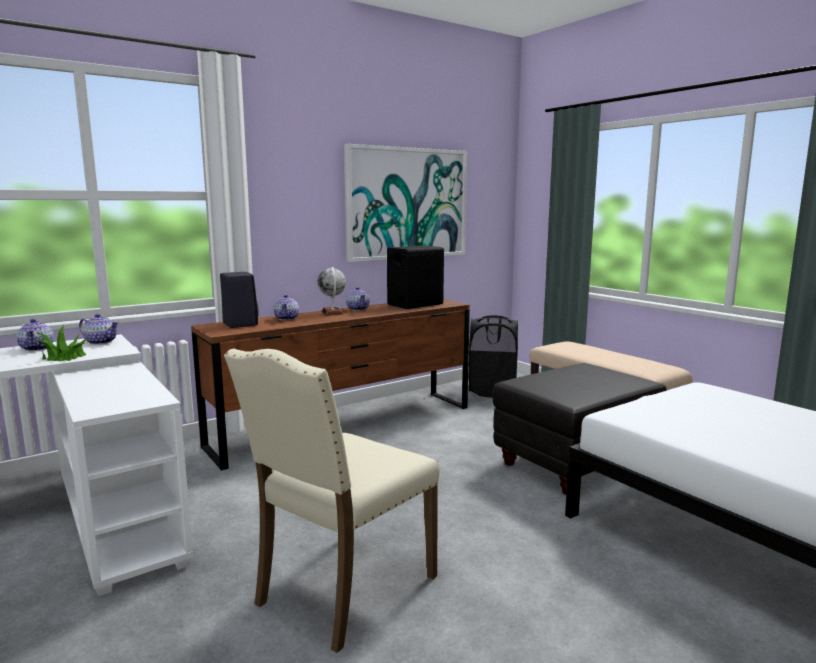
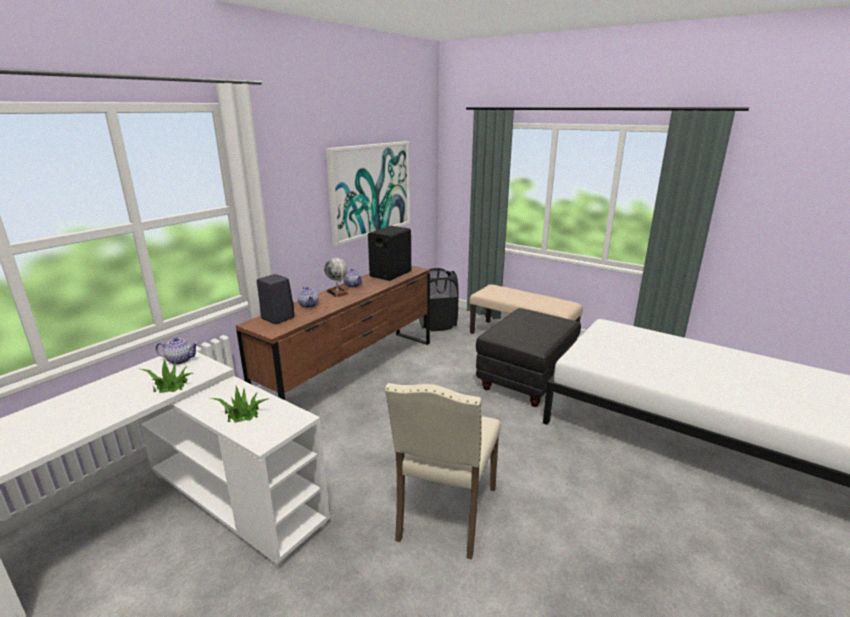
camera: 20 degrees left, 10 degrees up
teapot [17,319,54,351] -> none
none -> potted plant [211,386,268,423]

